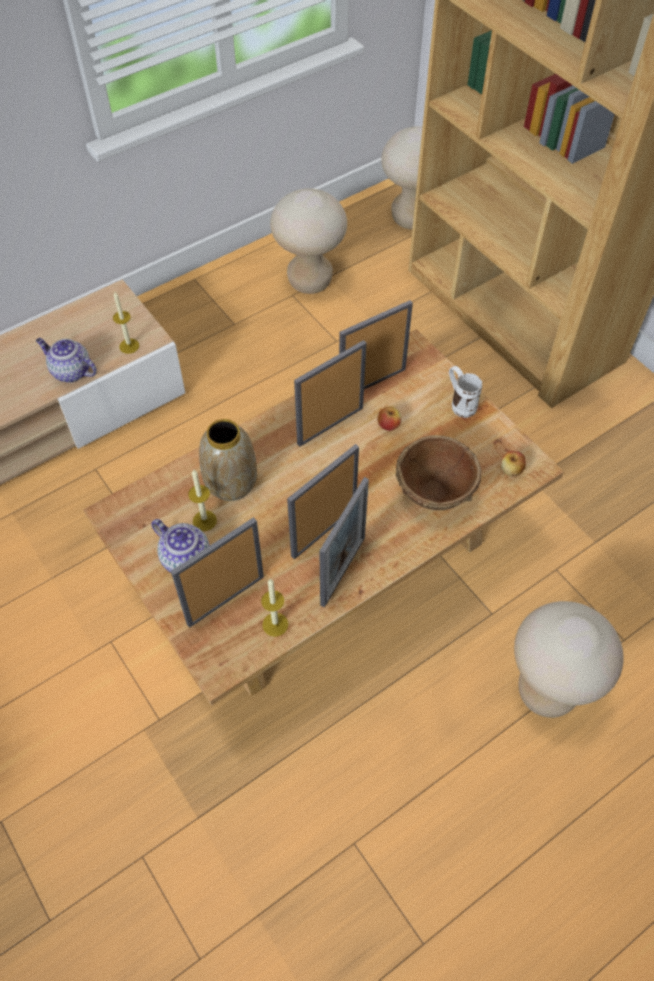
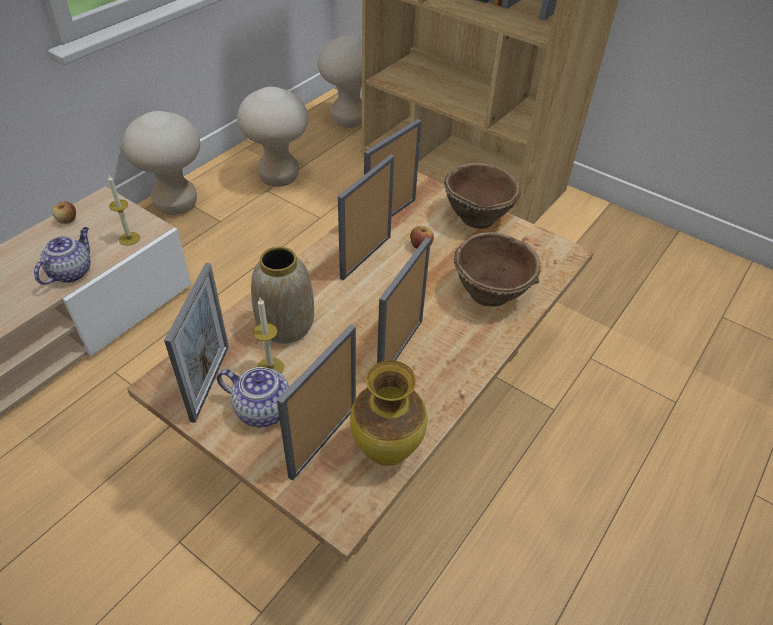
camera: 20 degrees left, 10 degrees down
teapot [36,338,97,383] -> teapot turned 105 degrees clockwise [34,227,91,285]
candle [261,579,288,637] -> vase [350,360,428,466]
picture frame [319,477,369,607] -> picture frame moved to [164,263,229,423]
white mug [449,366,482,418] -> brown bowl [444,163,521,229]
apple [500,451,526,476] -> apple moved to [53,201,76,224]
beige stool [514,601,624,718] -> beige stool moved to [122,111,200,215]

